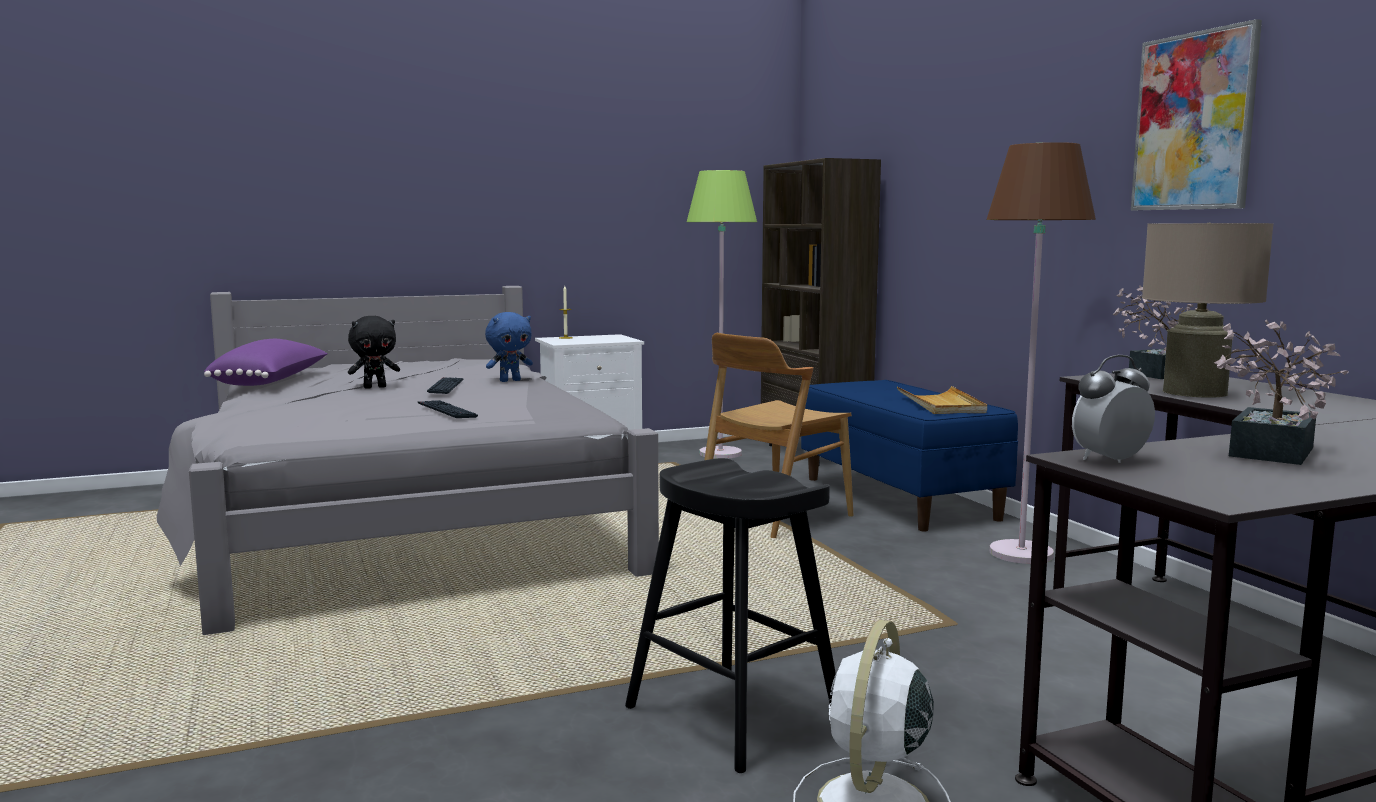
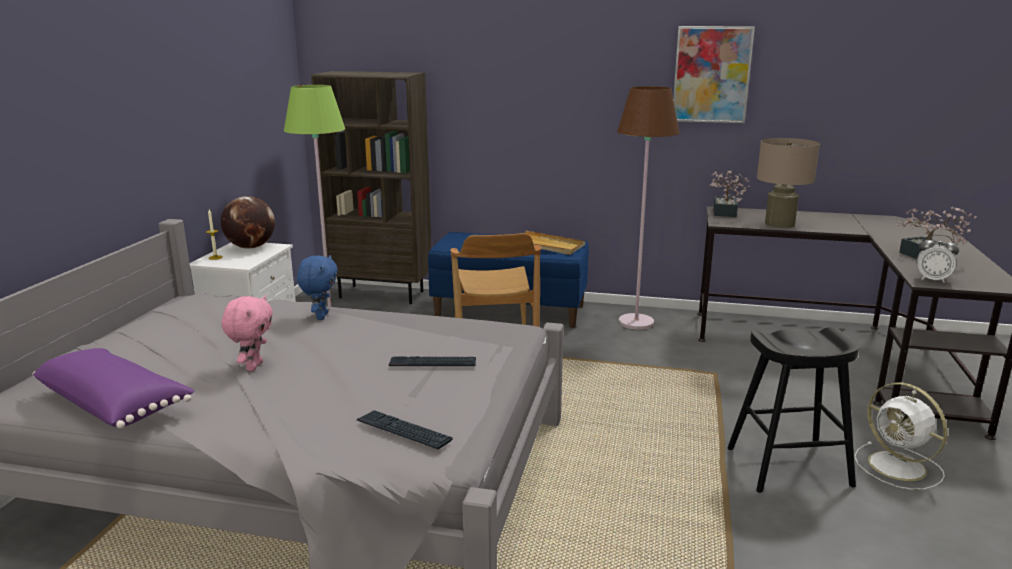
camera: 55 degrees left, 10 degrees up
black plush toy [348,316,400,389] -> pink plush toy [222,295,273,371]
keyboard [427,377,463,394] -> keyboard moved to [357,410,453,450]
alarm clock [1072,355,1155,463] -> alarm clock turned 75 degrees counterclockwise [917,234,959,283]
none -> globe [221,196,275,249]

